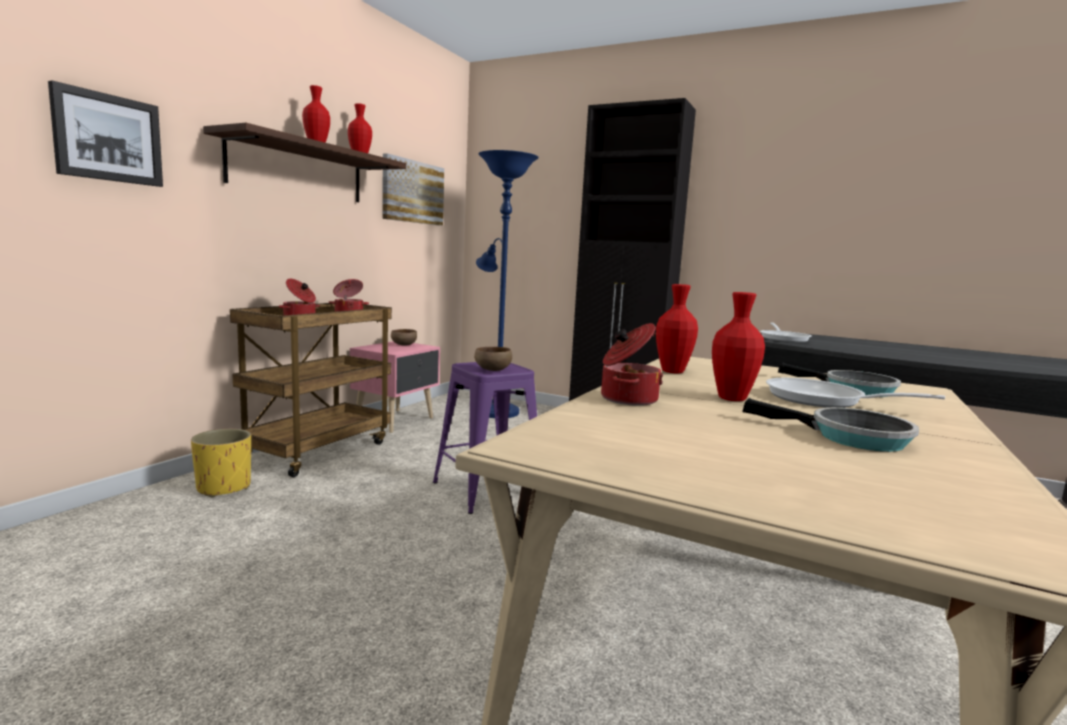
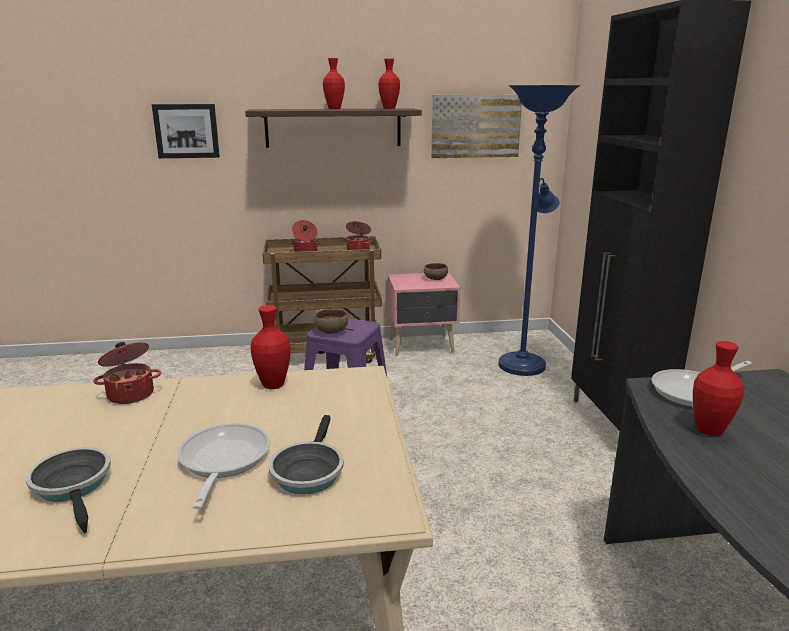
camera: 55 degrees right, 10 degrees up
yellow planter [191,429,251,498] -> none
red vase [712,292,765,401] -> red vase moved to [693,341,744,436]
frying pan [742,398,919,452] -> frying pan turned 150 degrees clockwise [26,447,111,534]

